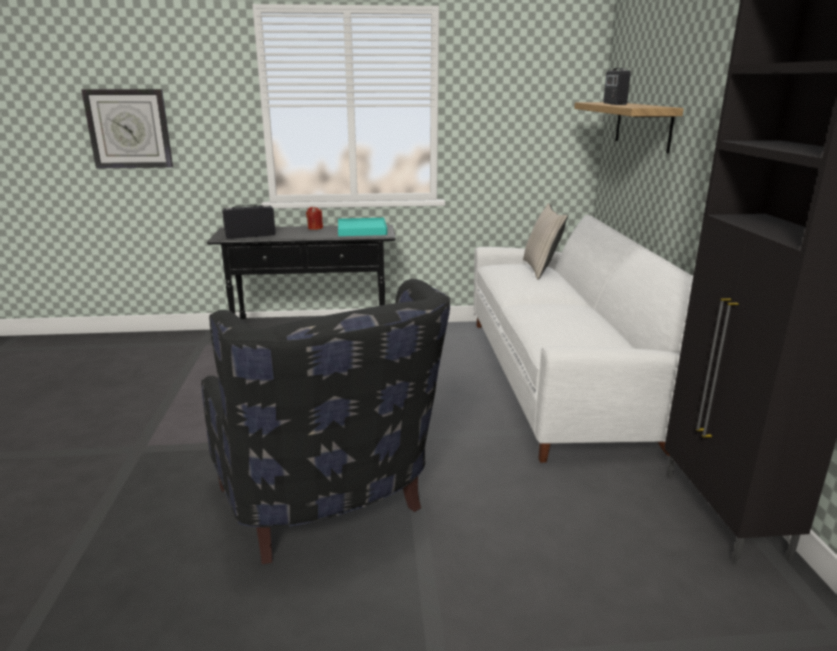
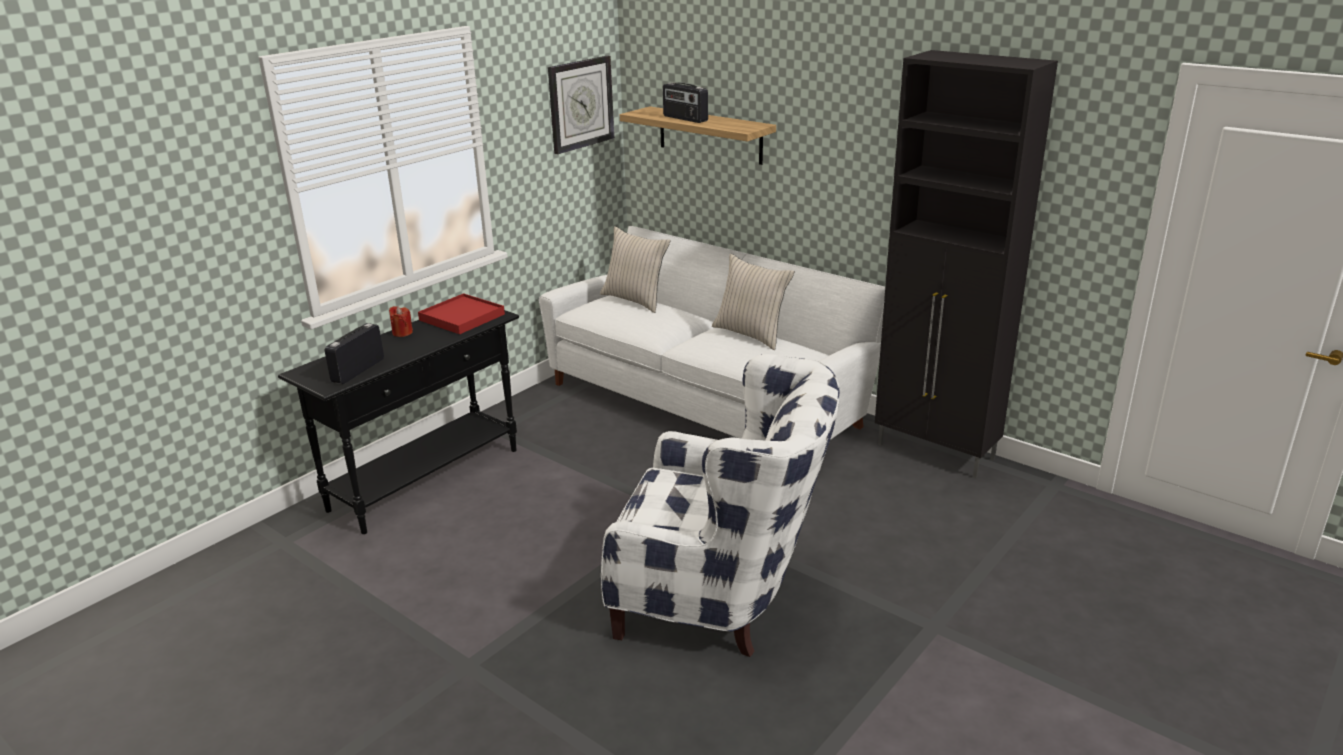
camera: 45 degrees left, 5 degrees up
wall clock [81,89,173,168] -> wall clock moved to [548,56,614,154]
black armchair [201,279,450,564] -> white armchair [601,354,839,657]
turquoise tray [338,218,387,236] -> red tray [418,293,505,334]
none -> beige pillow [712,254,795,350]

